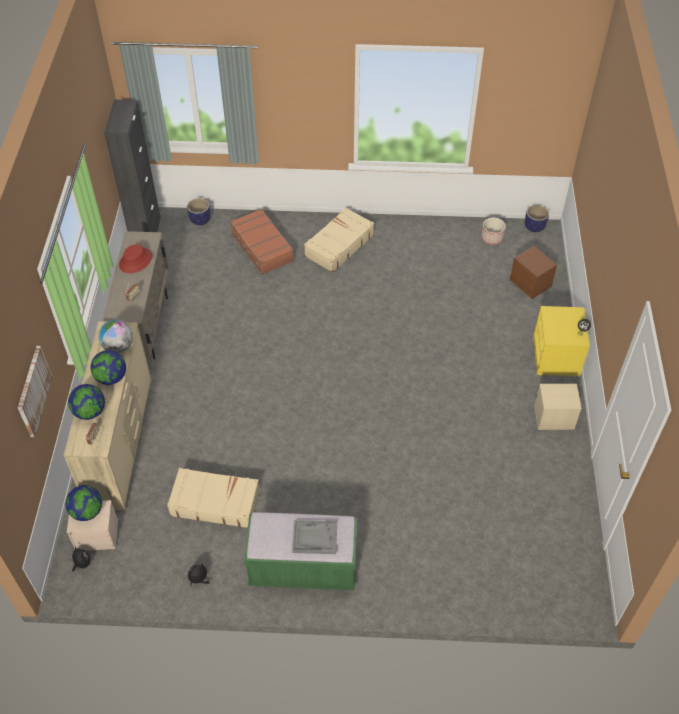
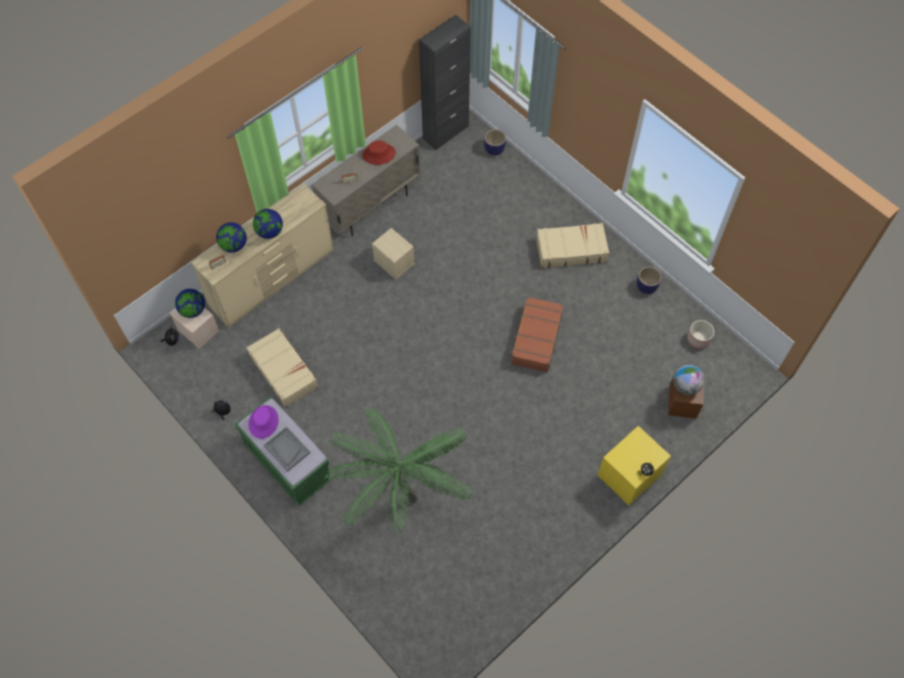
camera: 45 degrees right, 10 degrees up
picture [18,346,52,437] -> none
globe [98,320,133,353] -> globe moved to [673,365,704,395]
brown suitcase [230,209,294,275] -> brown suitcase moved to [509,297,564,372]
planter [525,205,549,232] -> planter moved to [637,266,662,294]
beige storage box [534,384,582,430] -> beige storage box moved to [372,228,415,279]
none -> purple hat [249,405,279,439]
none -> potted plant [325,407,473,533]

